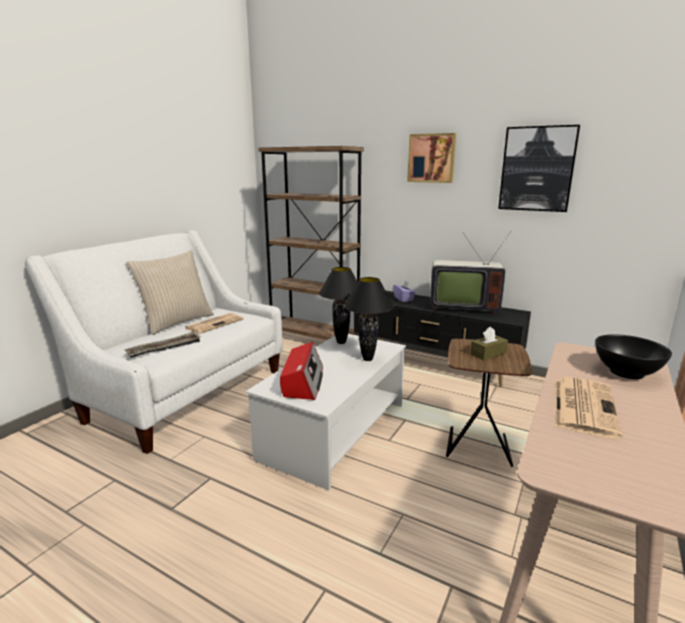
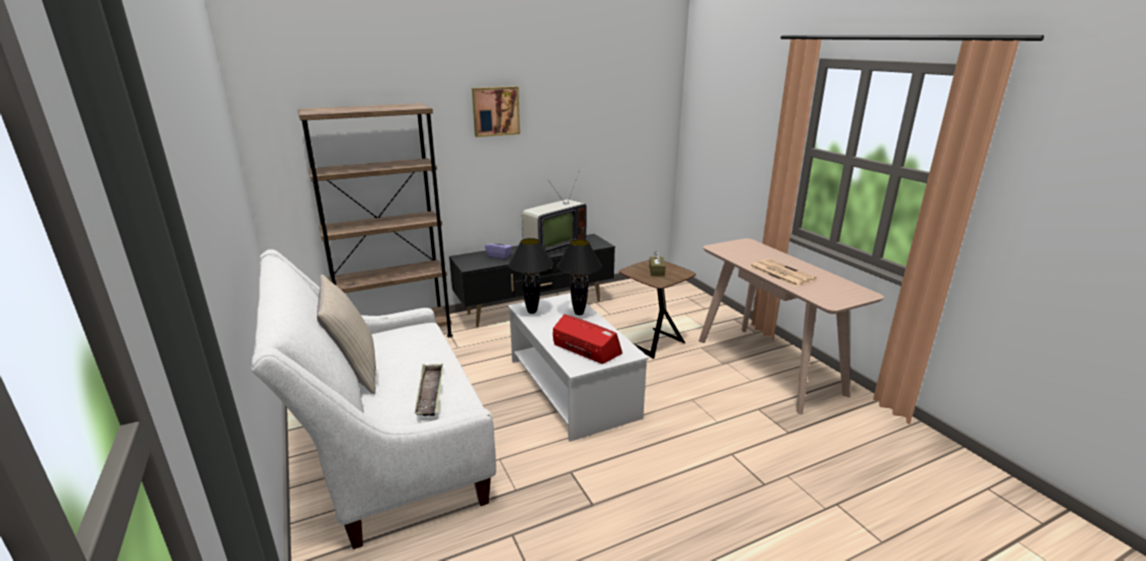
camera: 55 degrees left, 5 degrees up
newspaper [185,313,244,334] -> none
picture [498,125,580,212] -> none
black bowl [595,334,672,379] -> none

